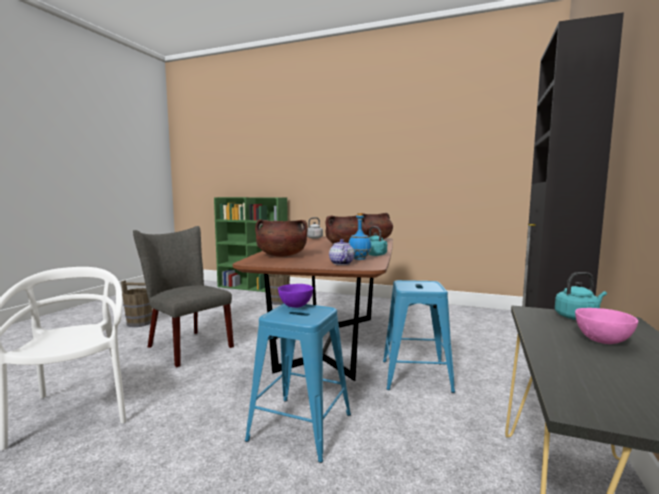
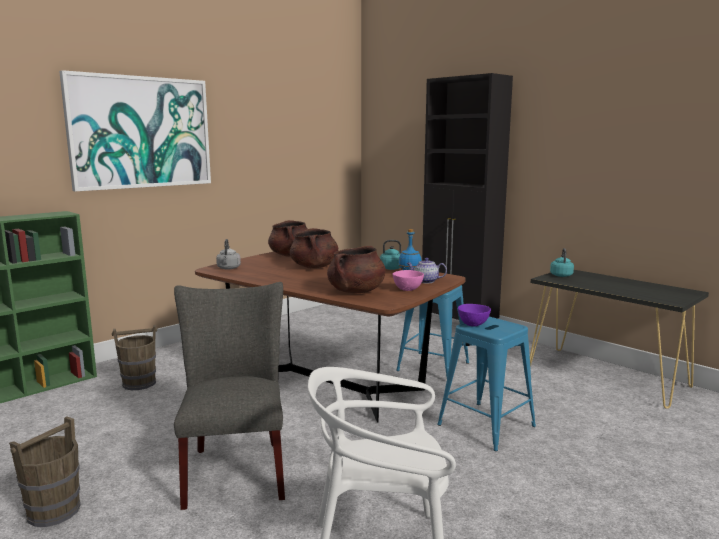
camera: 65 degrees left, 5 degrees up
grey chair [133,226,234,367] -> grey chair turned 105 degrees clockwise [174,282,285,510]
pink bowl [575,308,638,344] -> pink bowl moved to [393,270,424,291]
none -> picture [59,70,211,191]

